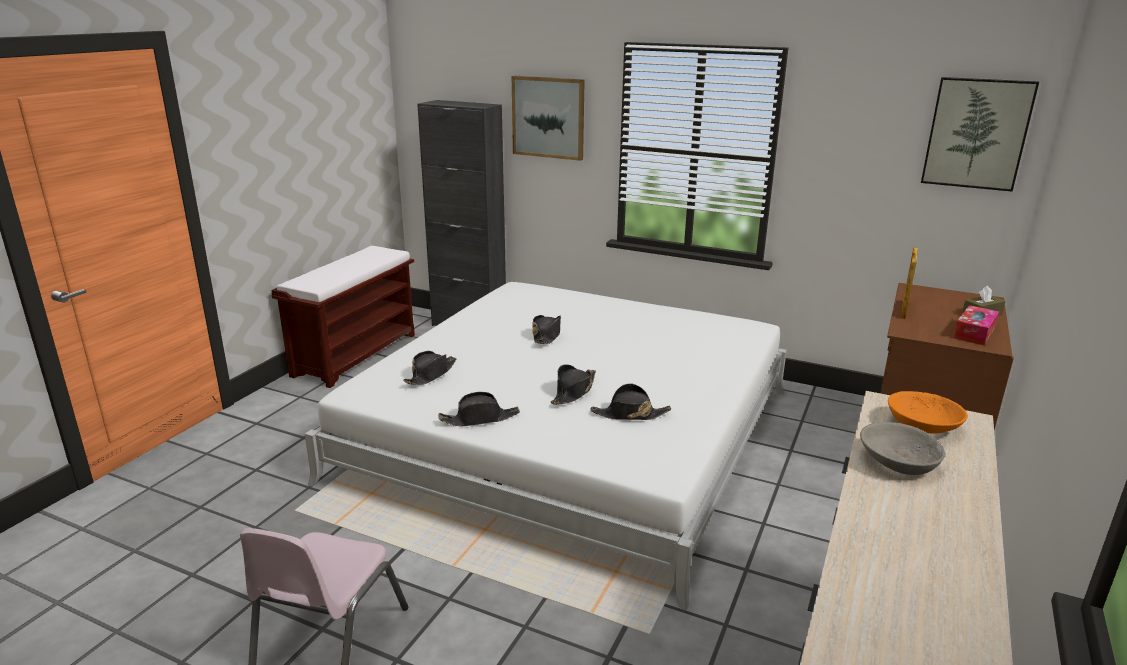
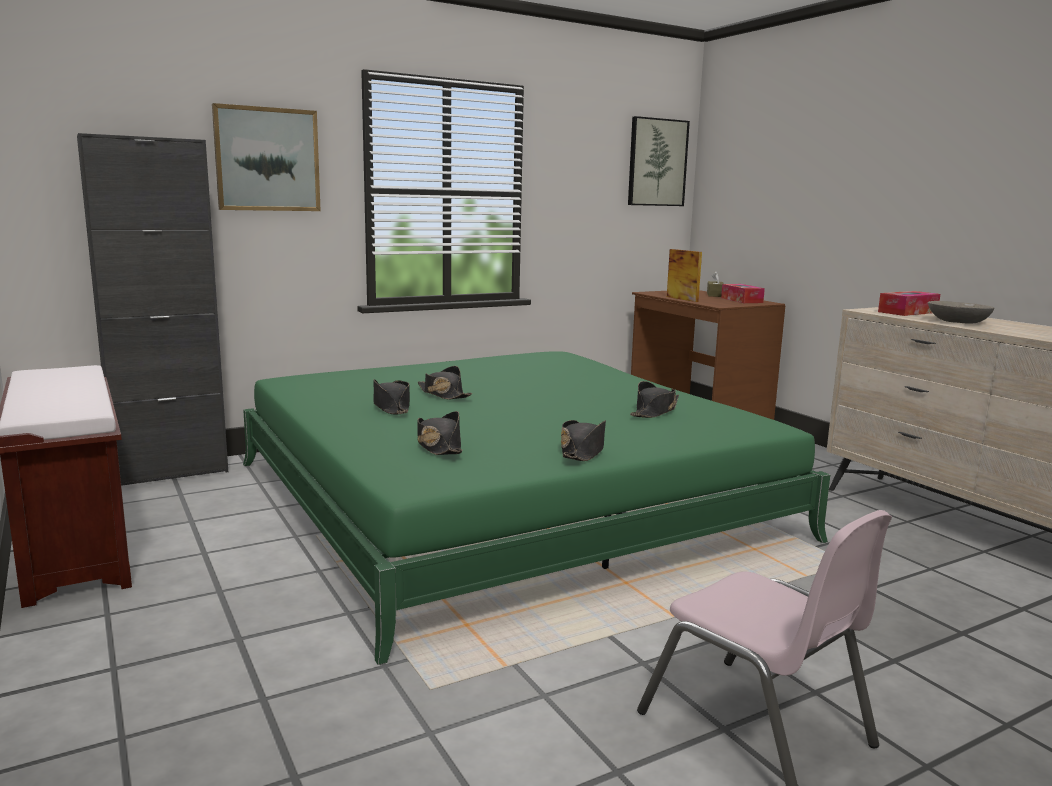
camera: 55 degrees left, 10 degrees down
white bed [305,282,787,610] -> green bed [243,351,830,665]
black hat [551,364,596,405] -> black hat moved to [373,379,410,415]
orange bowl [888,391,968,433] -> tissue box [878,291,940,316]

